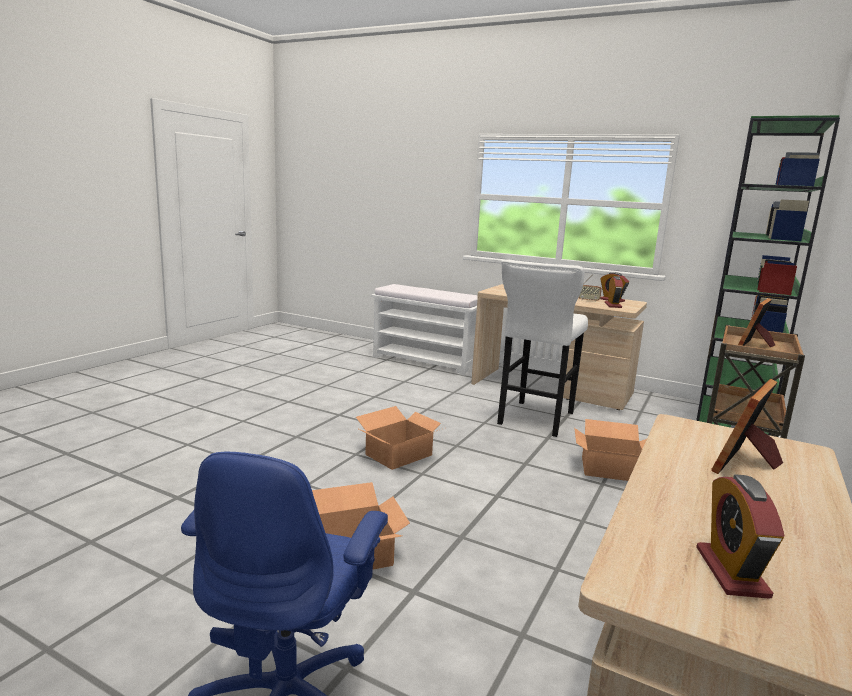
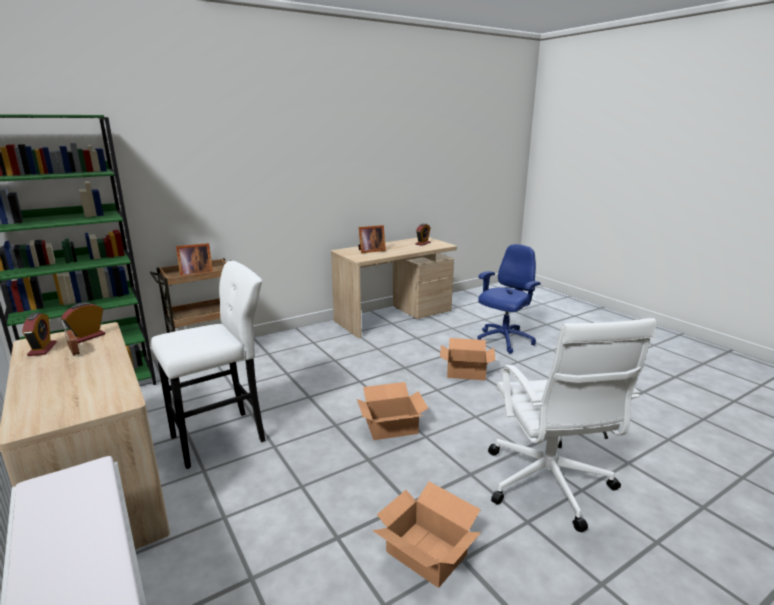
camera: 150 degrees left, 5 degrees up
cardboard box [574,419,647,481] -> cardboard box moved to [372,482,481,588]
none -> white office chair [488,318,656,532]

